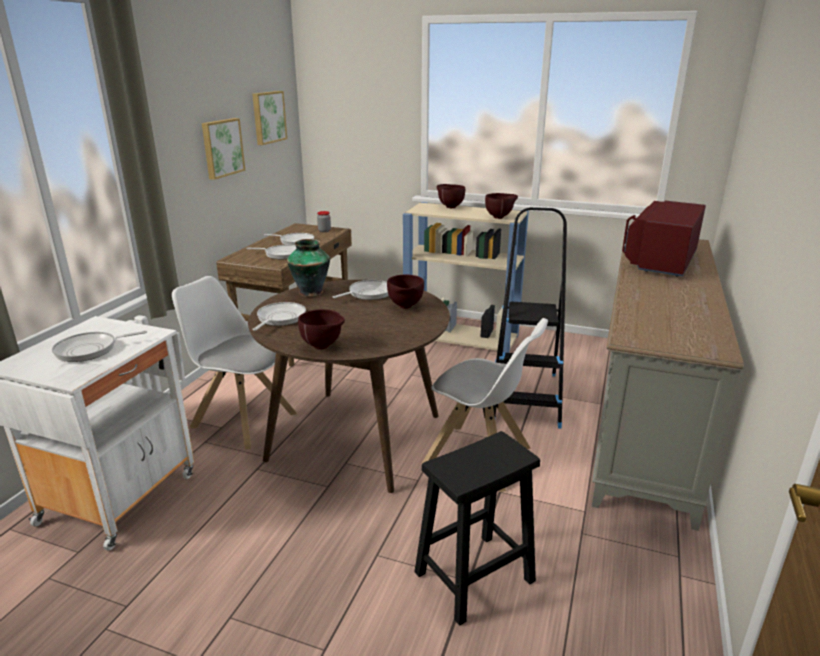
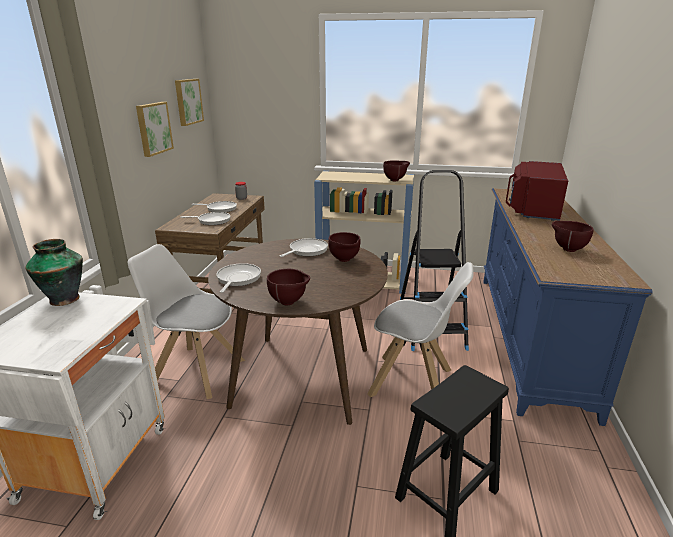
camera: 10 degrees left, 0 degrees up
frying pan [52,331,147,362] -> none
vase [287,239,330,297] -> vase moved to [25,239,83,306]
brown bowl [437,184,465,208] -> brown bowl moved to [552,221,594,252]
grey cabinet [592,239,744,531] -> blue cabinet [483,188,653,426]

